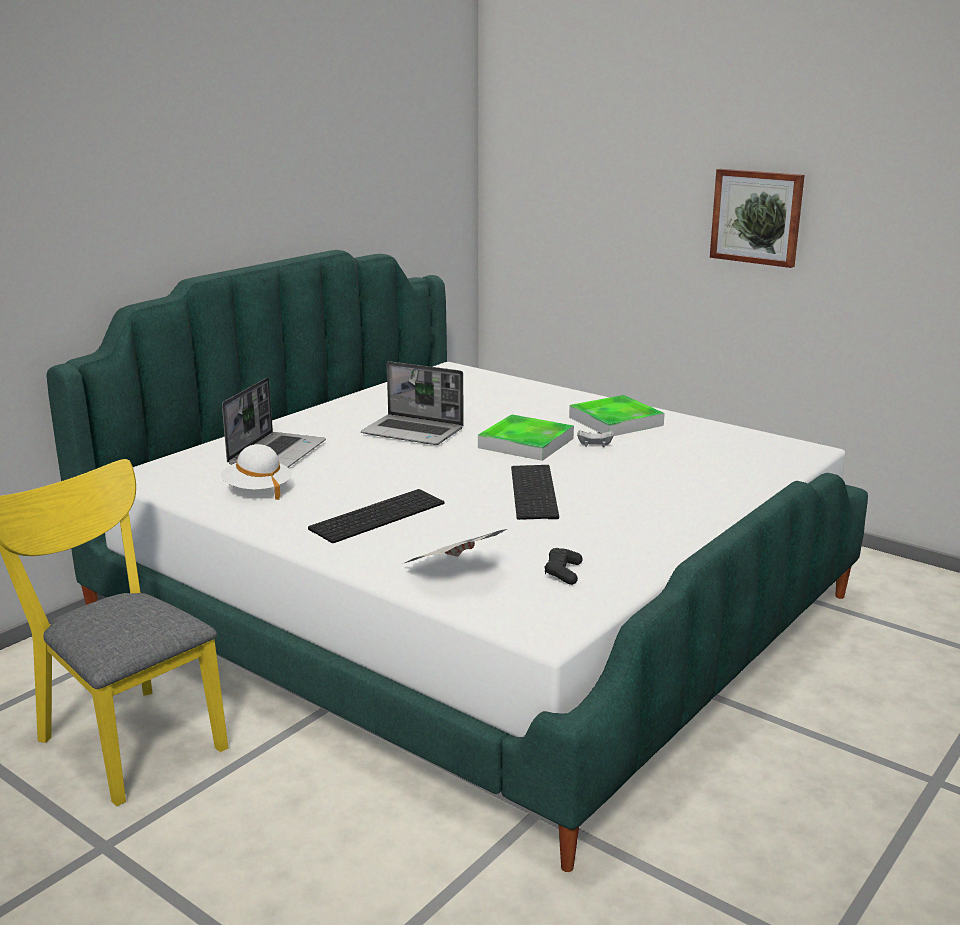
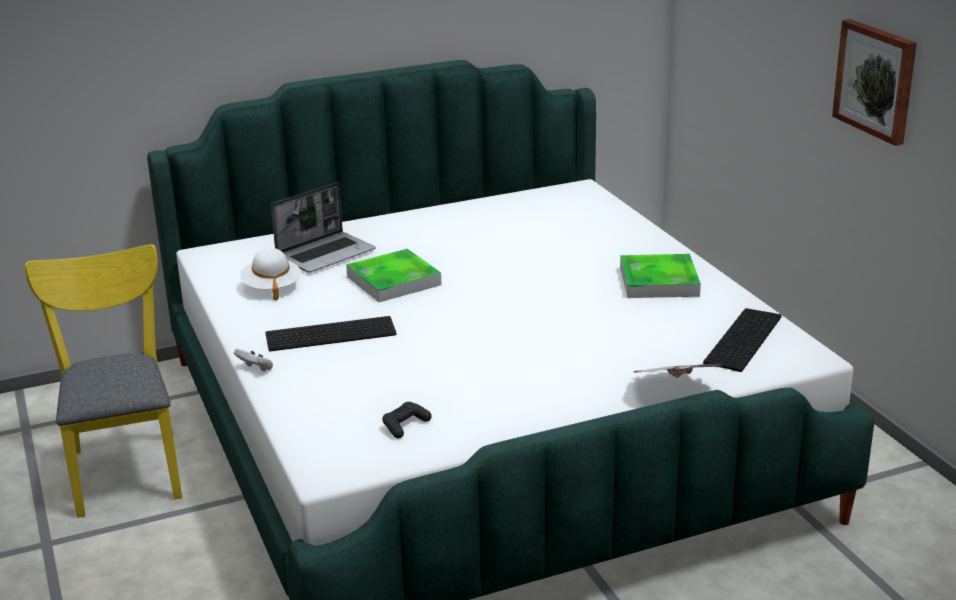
camera: 30 degrees right, 5 degrees up
laptop [361,361,464,445] -> none
newspaper [405,529,507,563] -> newspaper moved to [634,364,722,378]
tray [478,414,574,461] -> tray moved to [346,249,442,302]
keyboard [511,465,559,520] -> keyboard moved to [703,308,782,372]
white game controller [577,430,614,447] -> white game controller moved to [234,349,273,372]

